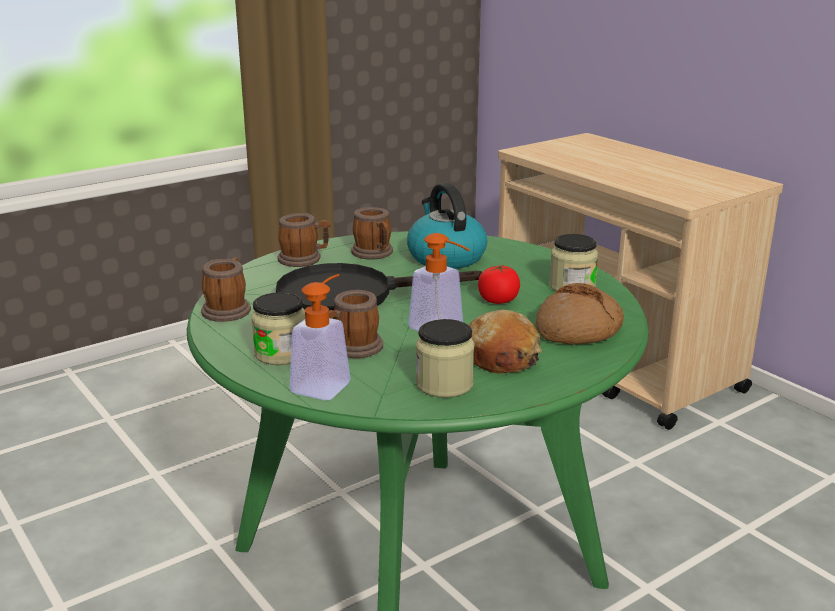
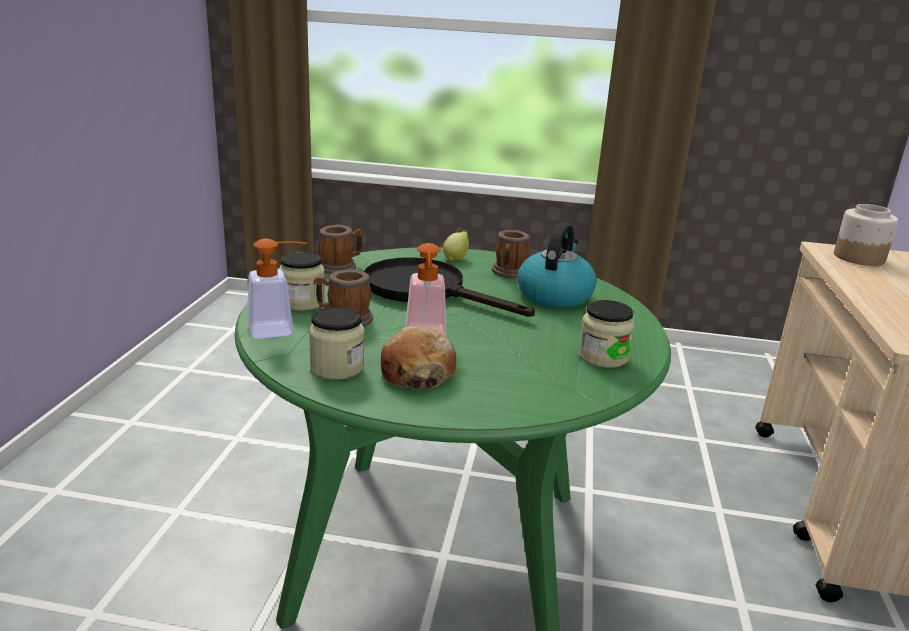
camera: 45 degrees right, 0 degrees up
mug [277,213,330,267] -> lemon [443,231,469,261]
tomato [478,265,520,304] -> none
bread [535,283,624,344] -> none
none -> jar [834,204,898,266]

